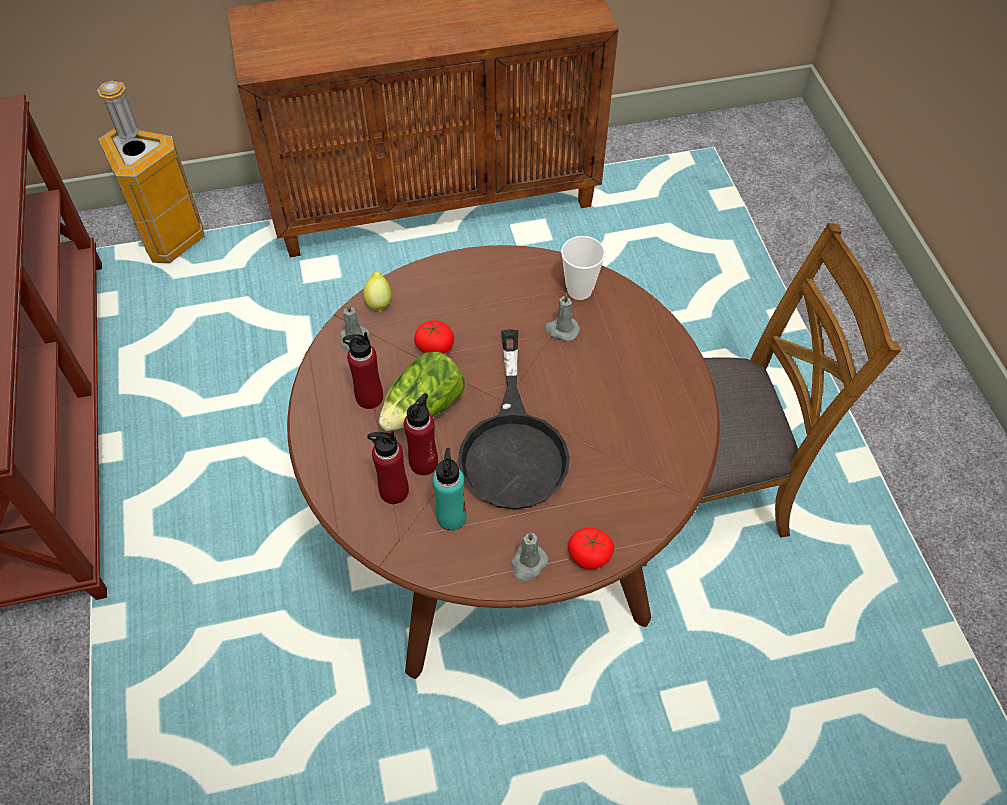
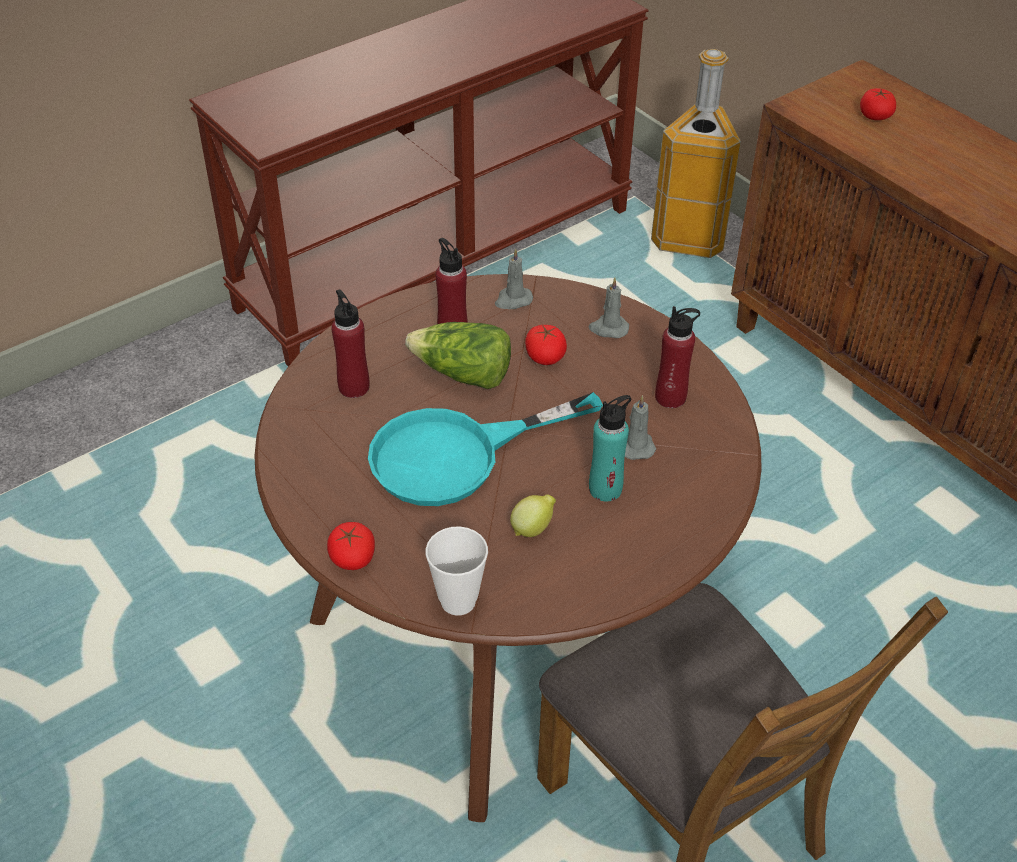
camera: 65 degrees right, 10 degrees down
lemon [363,271,391,312] -> lemon moved to [510,494,556,537]
red bottle [404,393,438,476] -> red bottle moved to [655,306,700,408]
turquoise bottle [433,448,466,531] -> turquoise bottle moved to [589,395,632,501]
black frying pan [458,329,570,509] -> turquoise frying pan [368,392,603,506]
grey candle [511,532,548,582] -> grey candle moved to [588,277,629,338]
cup [561,236,605,300] -> cup moved to [425,527,488,616]
none -> tomato [860,88,896,120]

